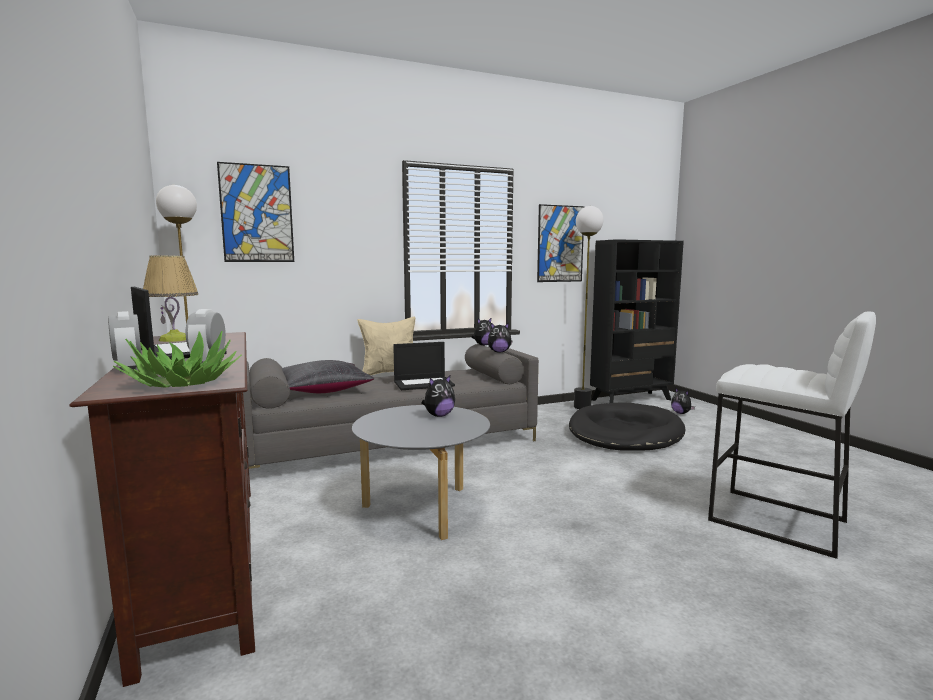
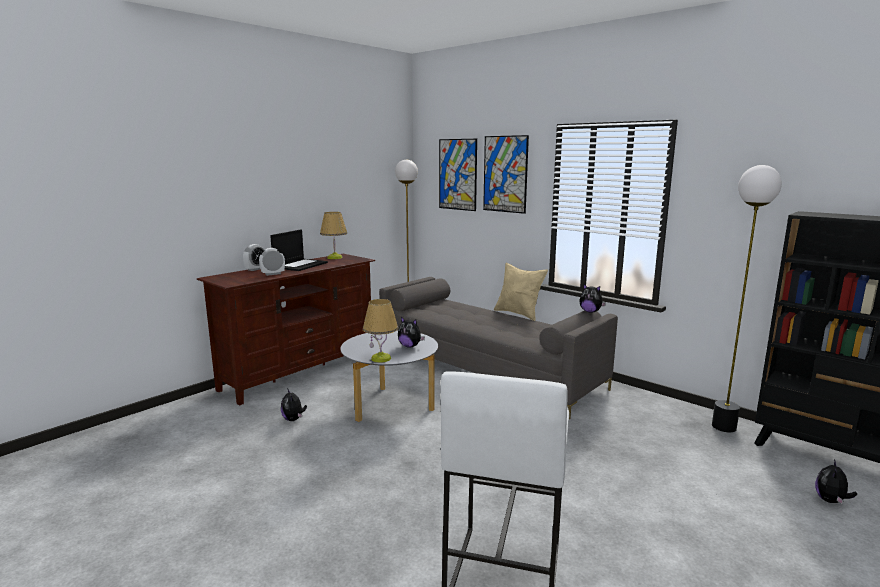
camera: 65 degrees right, 5 degrees up
potted plant [113,331,242,388] -> none
black pillow [282,360,375,393] -> none
laptop [393,342,455,390] -> none
plush toy [488,323,513,353] -> plush toy moved to [281,388,307,421]
picture [537,204,585,282] -> picture moved to [483,135,529,214]
black dog bed [569,402,686,451] -> none
none -> table lamp [363,299,398,363]

